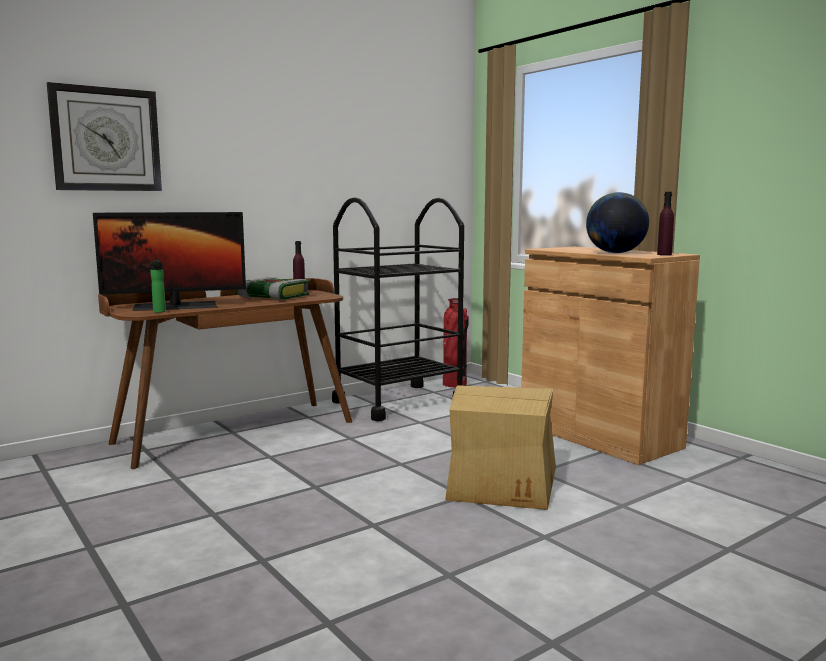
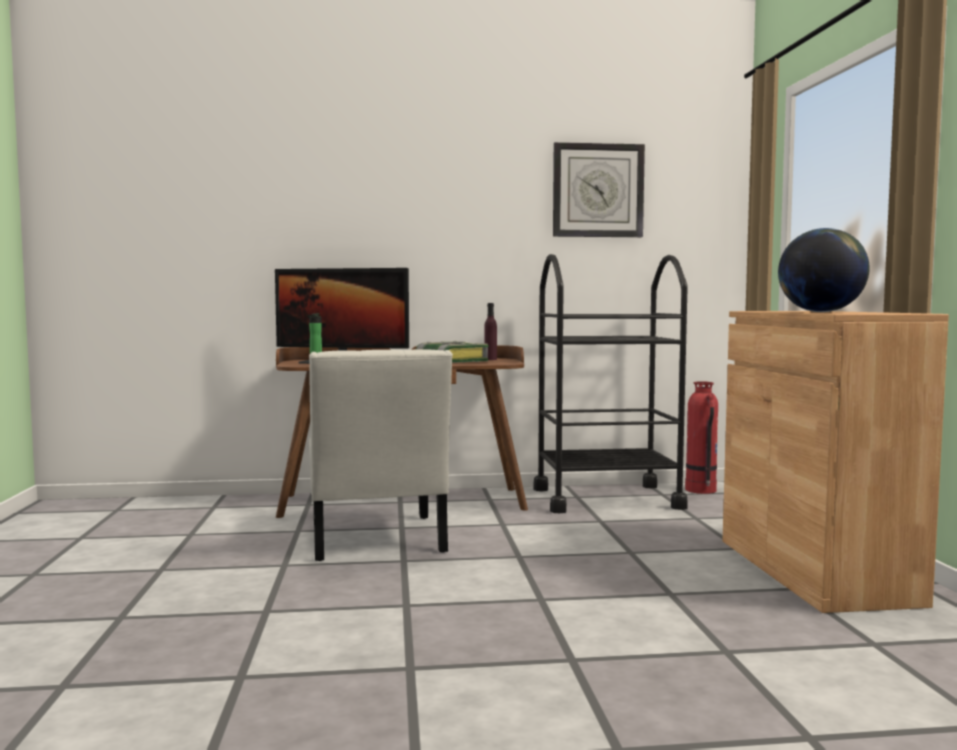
camera: 30 degrees right, 5 degrees down
wall clock [47,82,162,191] -> wall clock moved to [553,142,645,237]
cardboard box [445,385,556,510] -> none
purple bottle [657,192,674,255] -> none
none -> white chair [309,349,453,561]

